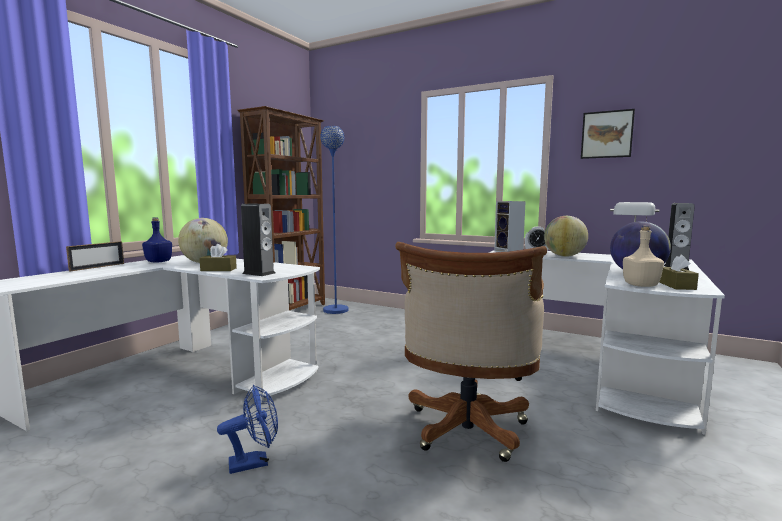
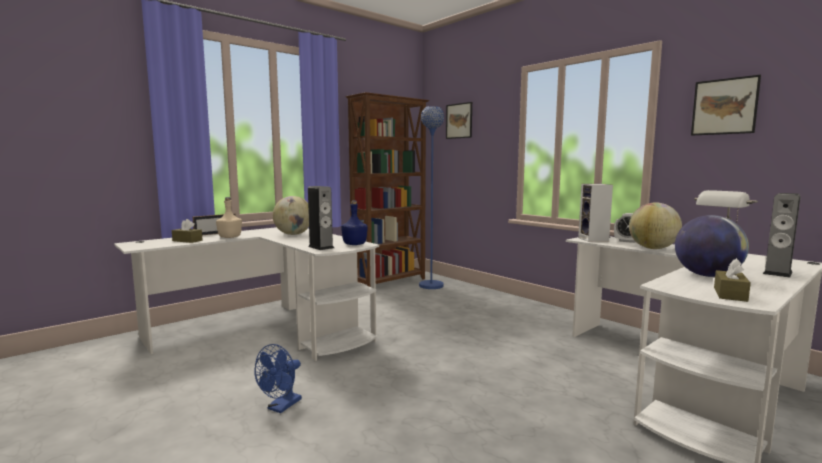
camera: 20 degrees right, 0 degrees up
blue bottle [142,217,172,263] -> blue bottle moved to [341,200,368,245]
brown tissue box [199,244,237,271] -> brown tissue box moved to [172,219,203,243]
blue fan [217,385,278,474] -> blue fan turned 120 degrees clockwise [254,344,302,413]
office chair [395,242,547,462] -> none
beige bottle [623,226,664,287] -> beige bottle moved to [216,197,242,238]
none -> picture [446,102,472,139]

